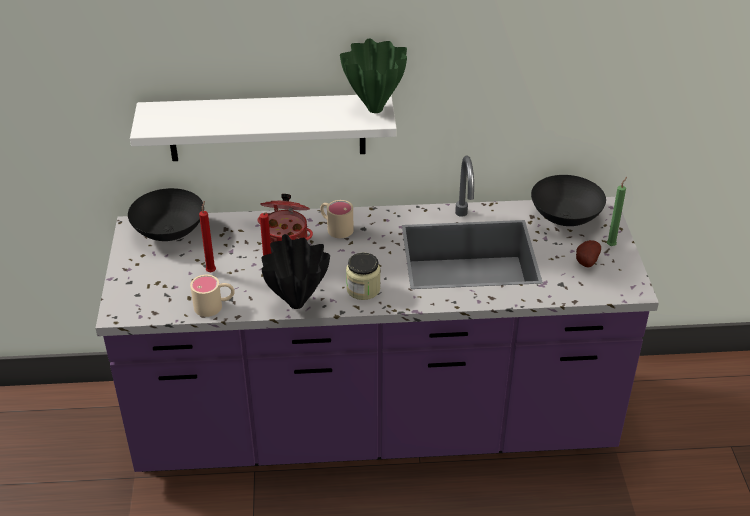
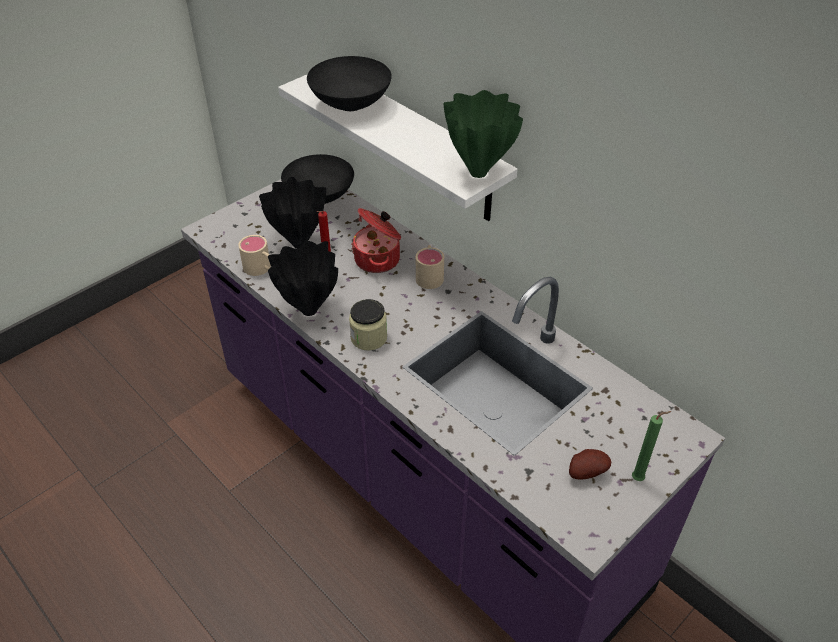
camera: 50 degrees right, 5 degrees up
red candle [199,201,216,272] -> black vase [259,177,326,249]
black bowl [531,175,606,226] -> black bowl moved to [307,56,392,111]

